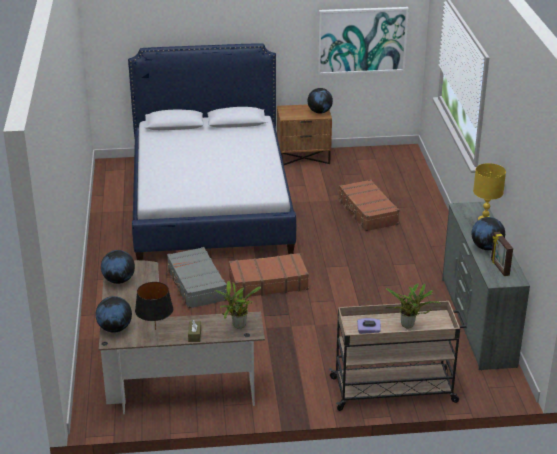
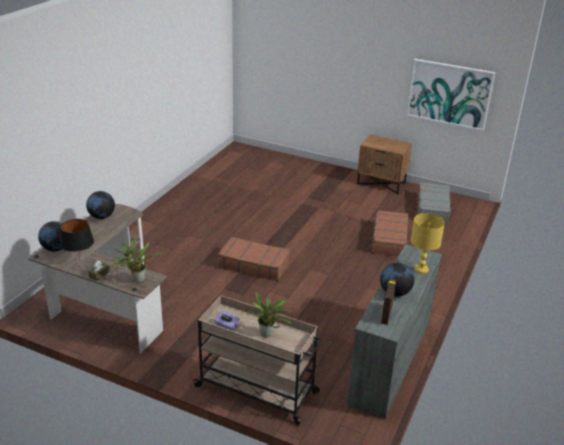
camera: 30 degrees right, 0 degrees up
bed [128,43,296,260] -> none
grey suitcase [167,247,227,309] -> grey suitcase moved to [415,182,451,224]
globe [307,88,333,114] -> none

